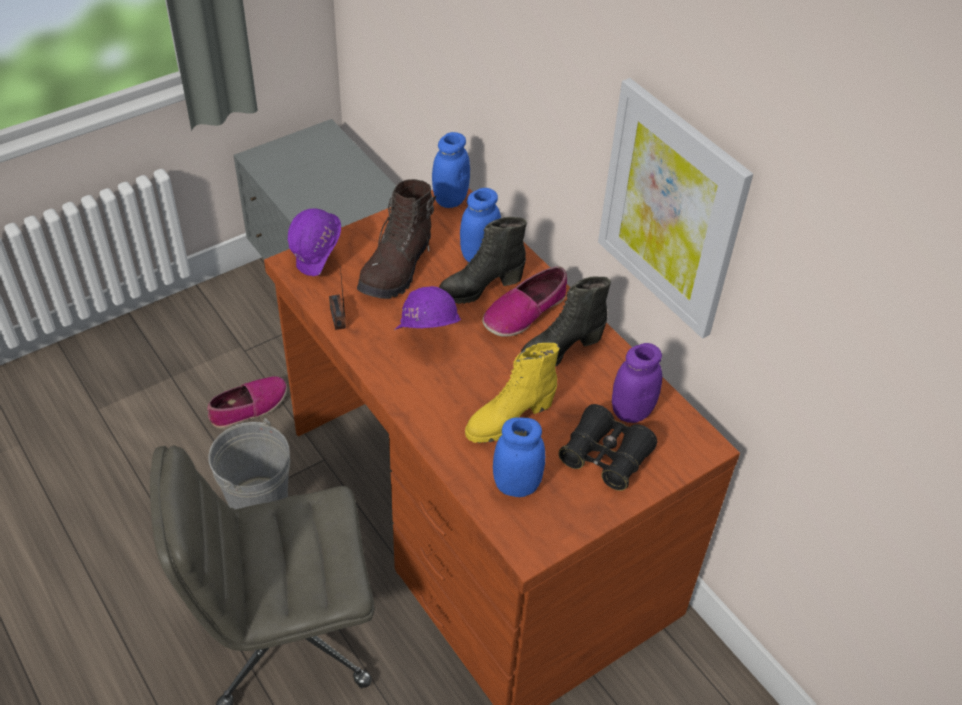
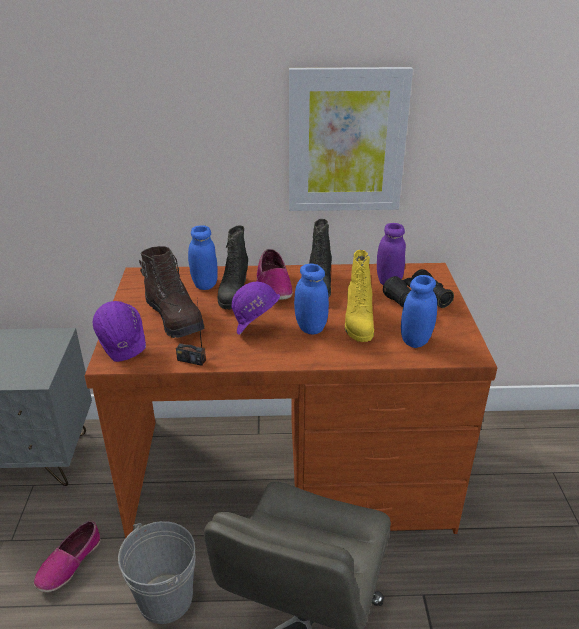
camera: 55 degrees left, 15 degrees down
shoe [207,376,287,428] -> shoe turned 150 degrees counterclockwise [34,520,101,592]
blue jar [432,132,470,208] -> blue jar moved to [294,264,329,334]

